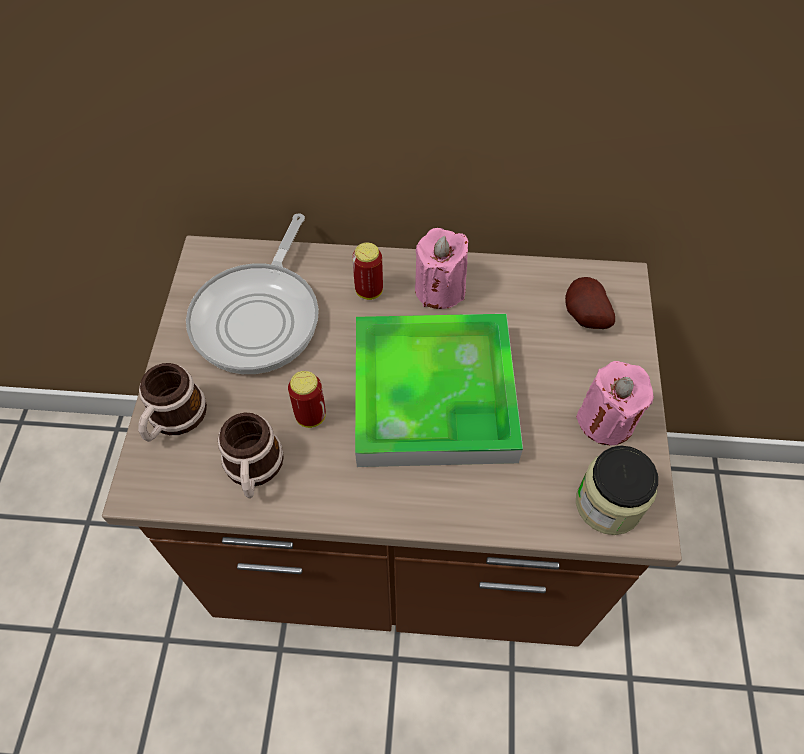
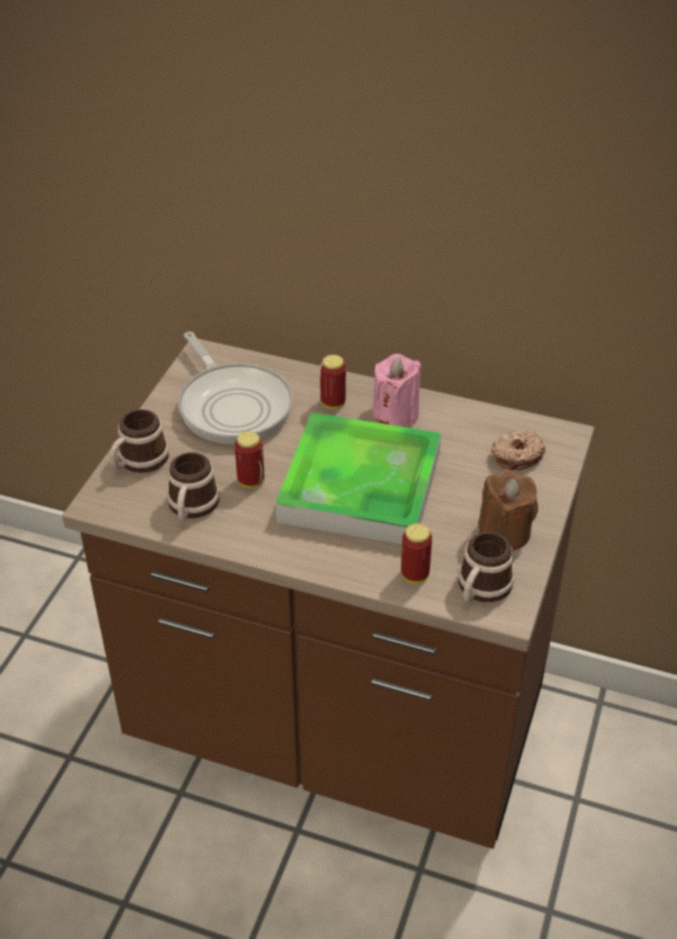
camera: 15 degrees right, 15 degrees down
frying pan [186,213,319,374] -> frying pan turned 60 degrees counterclockwise [178,332,293,444]
potato [565,277,615,329] -> donut [491,430,545,470]
pink candle [576,361,654,445] -> brown candle [479,470,538,550]
jar [576,446,658,535] -> mug [458,532,514,602]
none -> can [401,523,432,583]

